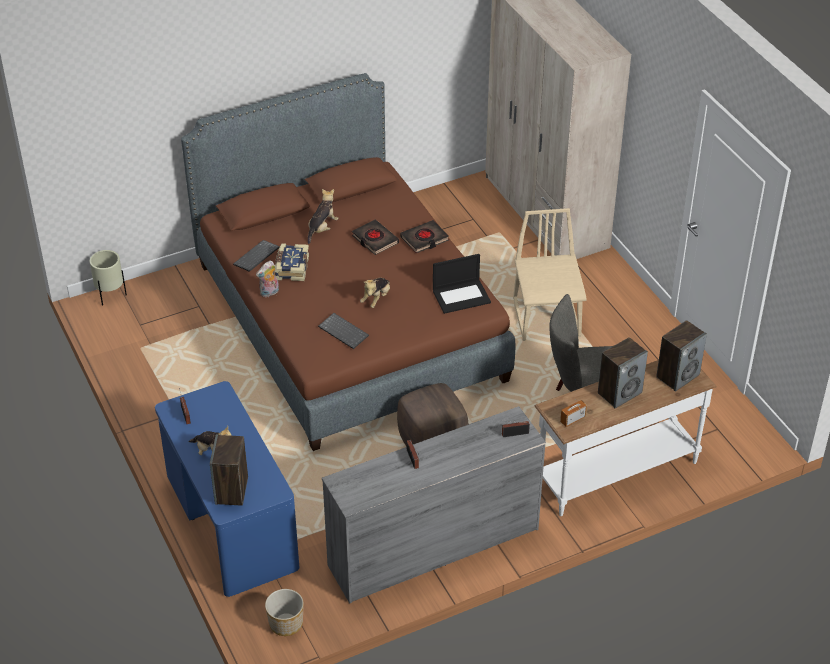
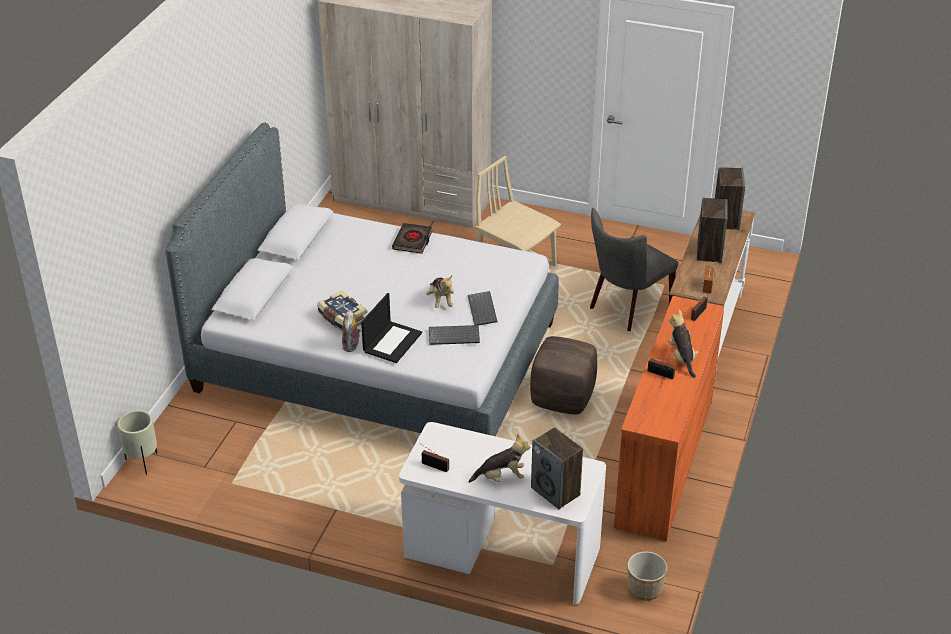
camera: 45 degrees left, 5 degrees down
blue desk [155,381,299,597] -> white desk [399,422,606,605]
brown bed [181,73,515,451] -> grey bed [166,123,559,436]
keyboard [233,240,279,272] -> keyboard moved to [468,291,497,325]
plush toy [308,189,339,244] -> plush toy moved to [668,309,699,378]
grey dresser [322,406,546,604] -> orange dresser [614,296,725,541]
black book [352,220,399,255] -> none
laptop [433,254,491,314] -> laptop moved to [361,293,422,363]

